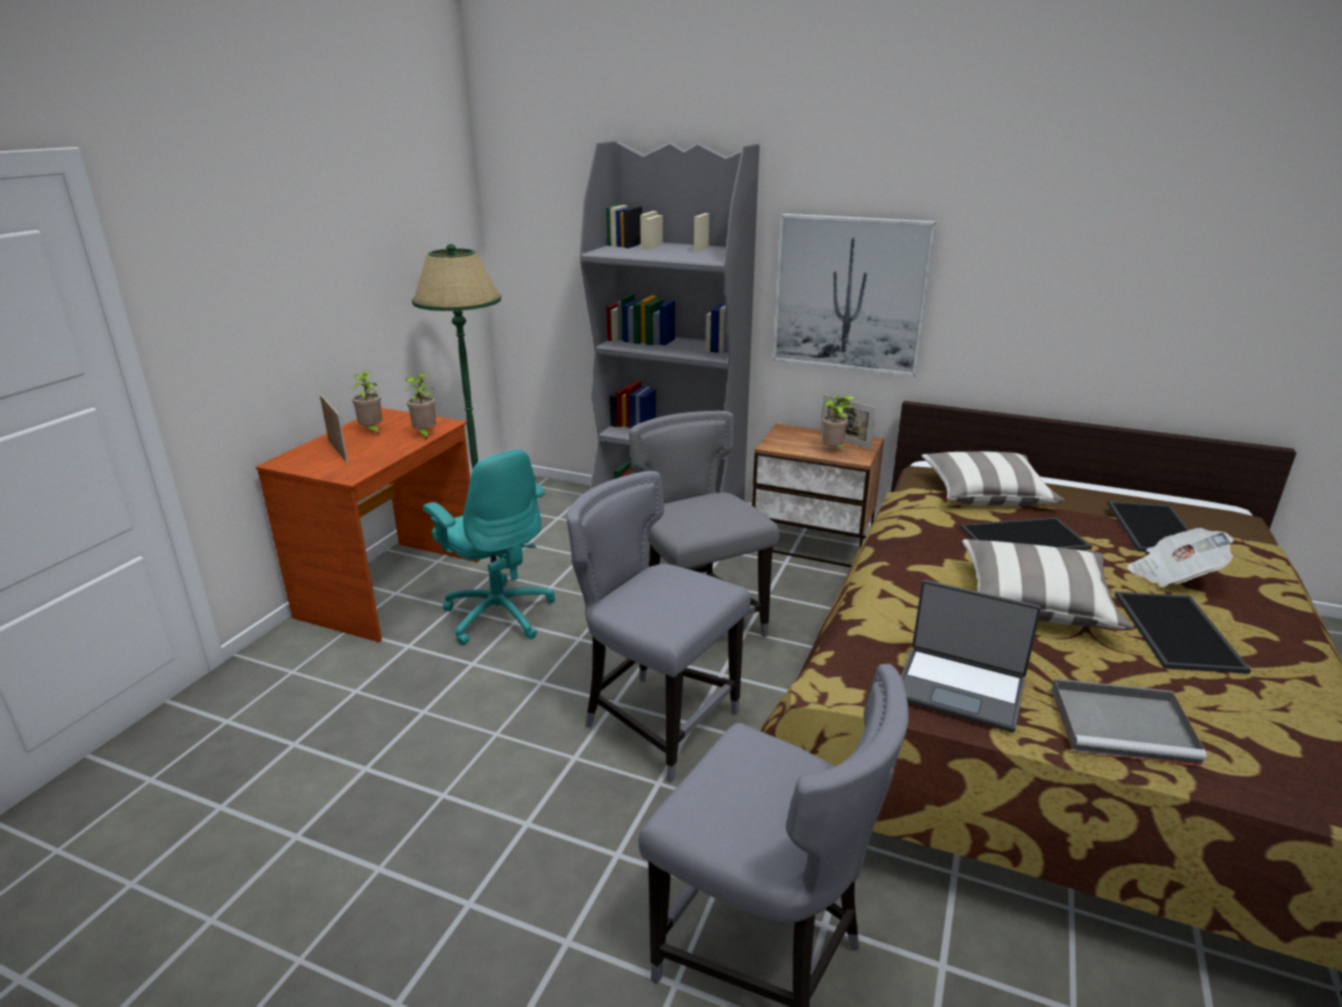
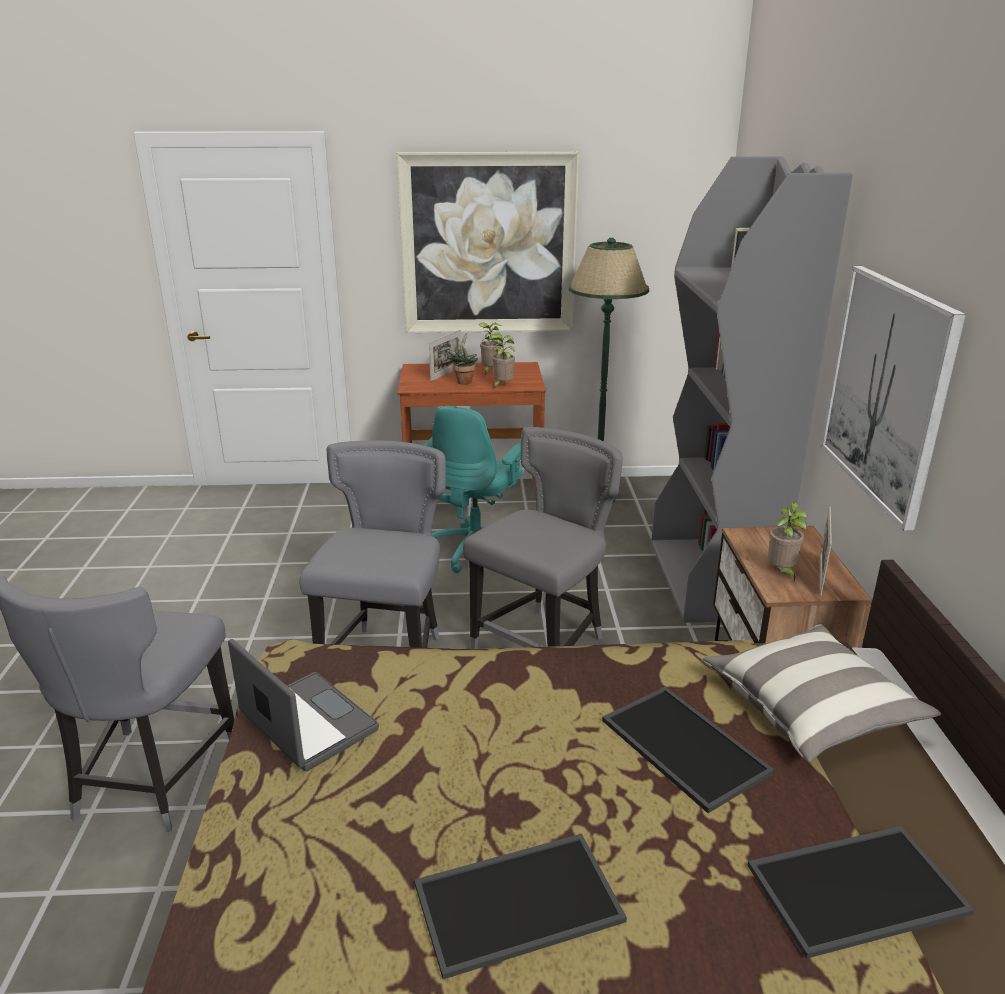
camera: 65 degrees right, 0 degrees up
laptop [901,580,1041,732] -> laptop turned 135 degrees clockwise [228,639,379,771]
pillow [962,539,1134,630] -> none
grey tray [1052,678,1207,767] -> none
newspaper [1127,528,1234,587] -> none
none -> picture [397,152,579,333]
none -> potted plant [447,333,478,384]

